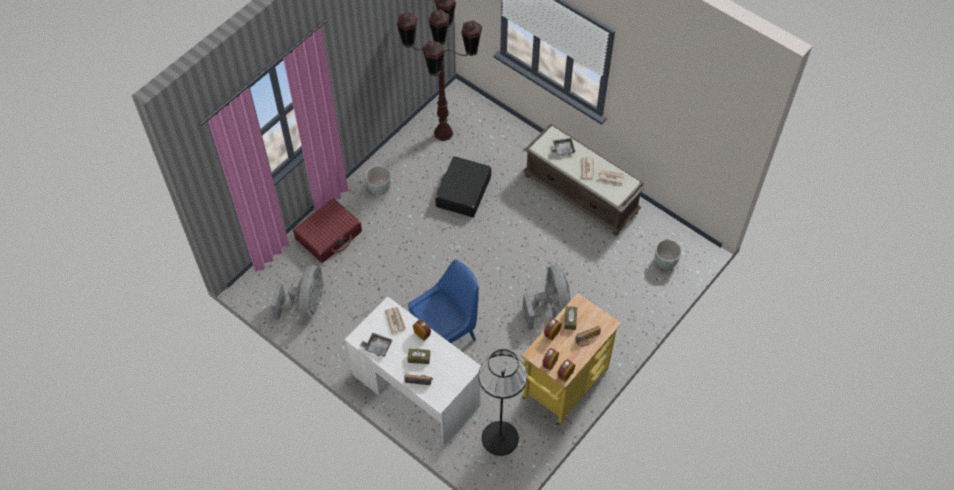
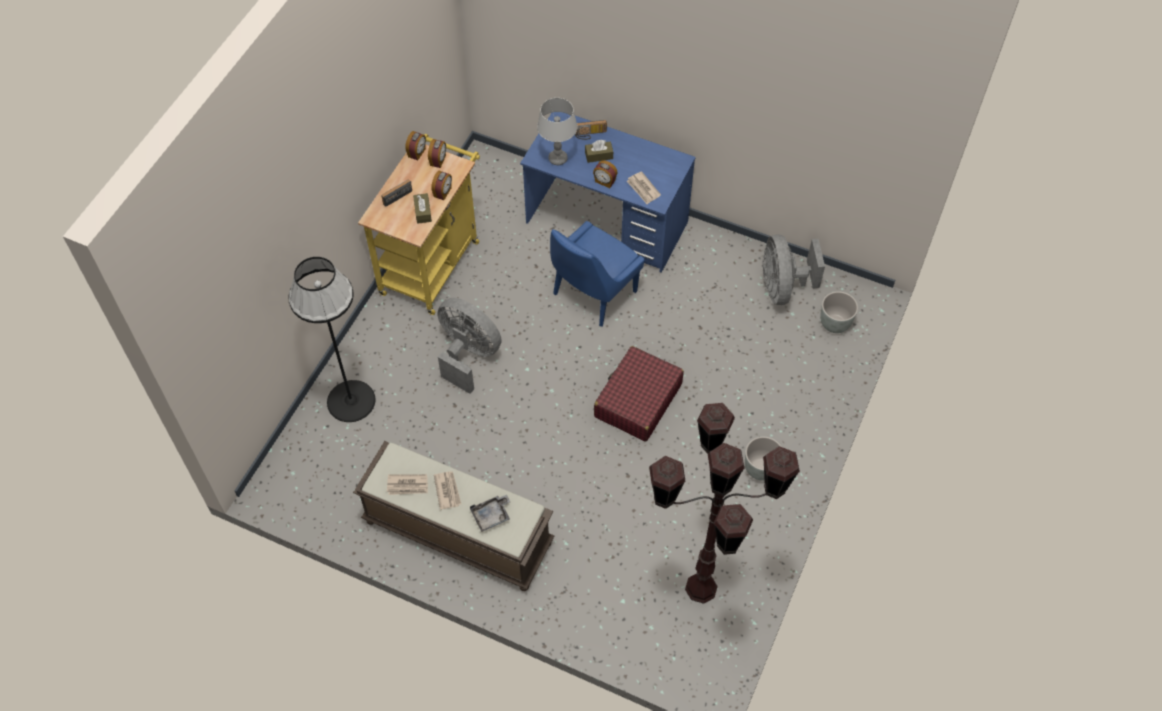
camera: 165 degrees right, 0 degrees up
red suitcase [293,198,362,263] -> red suitcase moved to [594,346,684,442]
white desk [345,297,481,446] -> blue desk [520,112,696,273]
grey tray [360,333,392,357] -> none
black suitcase [435,156,491,217] -> none
black floor lamp [478,349,527,456] -> black floor lamp moved to [288,257,376,422]
grey fan [523,265,571,330] -> grey fan turned 150 degrees clockwise [437,298,502,394]
grey planter [655,239,682,270] -> grey planter moved to [820,291,858,333]
none -> grey table lamp [537,98,578,165]

